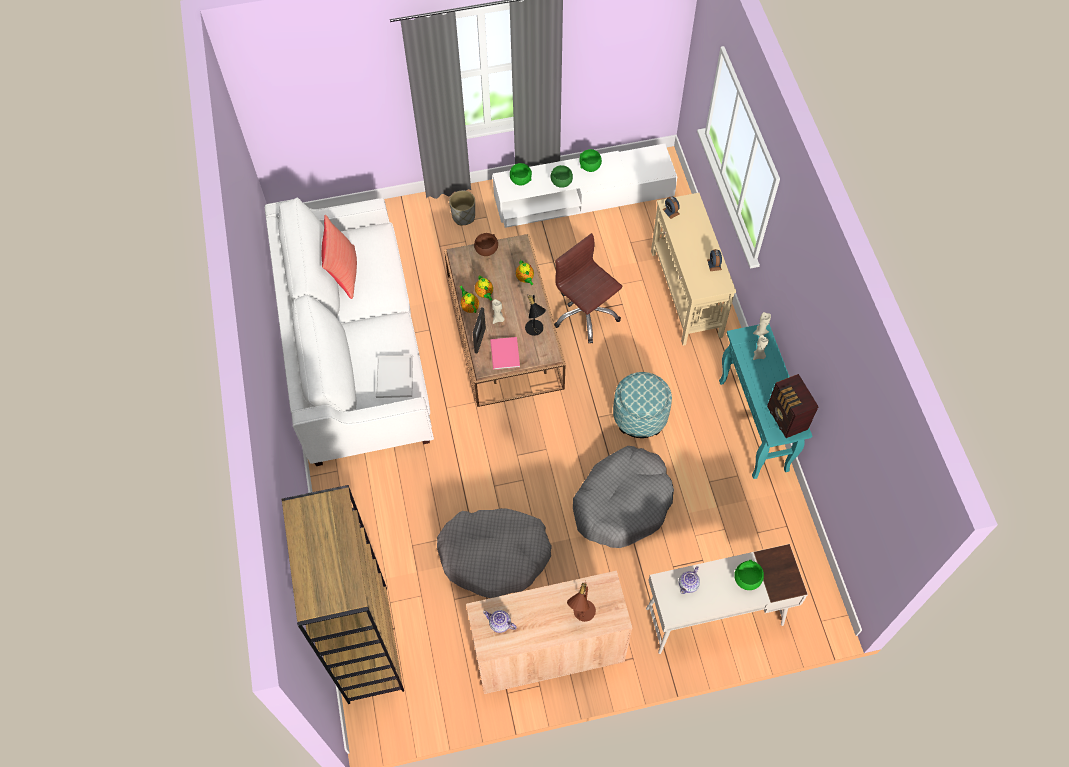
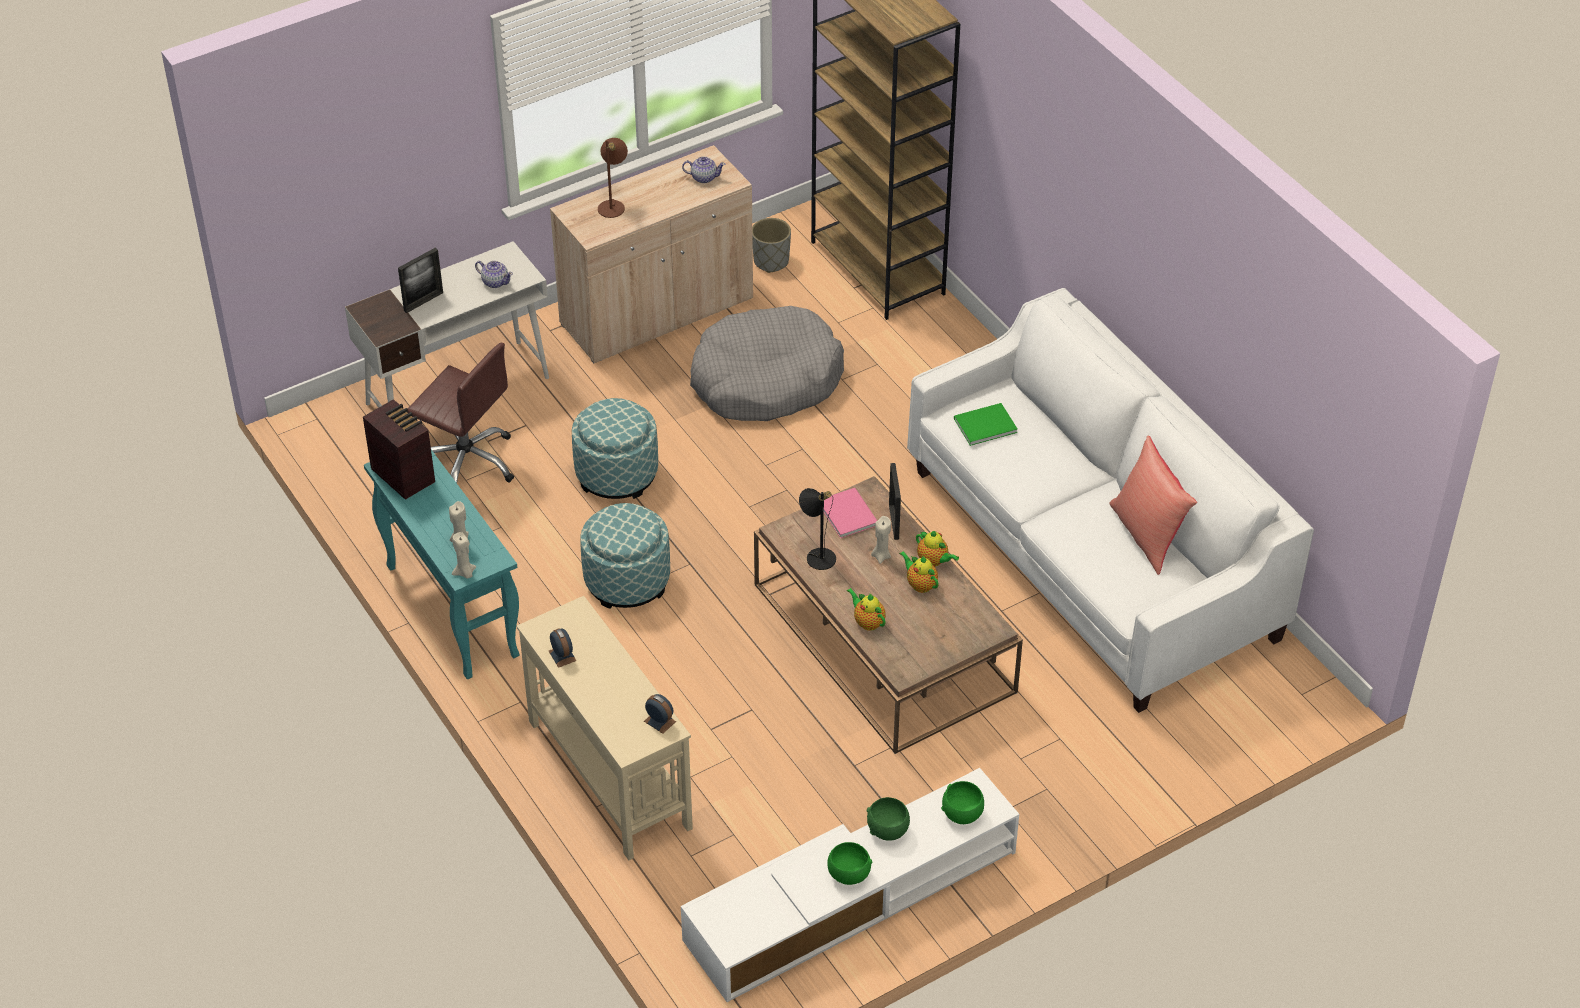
camera: 160 degrees right, 15 degrees down
white tray [376,354,413,398] -> green book [954,403,1017,446]
grey planter [449,190,475,225] -> grey planter moved to [752,218,791,273]
brown bowl [474,233,498,256] -> none
brown office chair [554,233,622,343] -> brown office chair moved to [408,343,514,483]
grey dog bed [573,446,674,548] -> ottoman [572,398,658,499]
teapot [679,566,700,594] -> teapot turned 105 degrees clockwise [475,261,513,288]
green bowl [734,560,764,590] -> picture frame [398,248,443,313]

